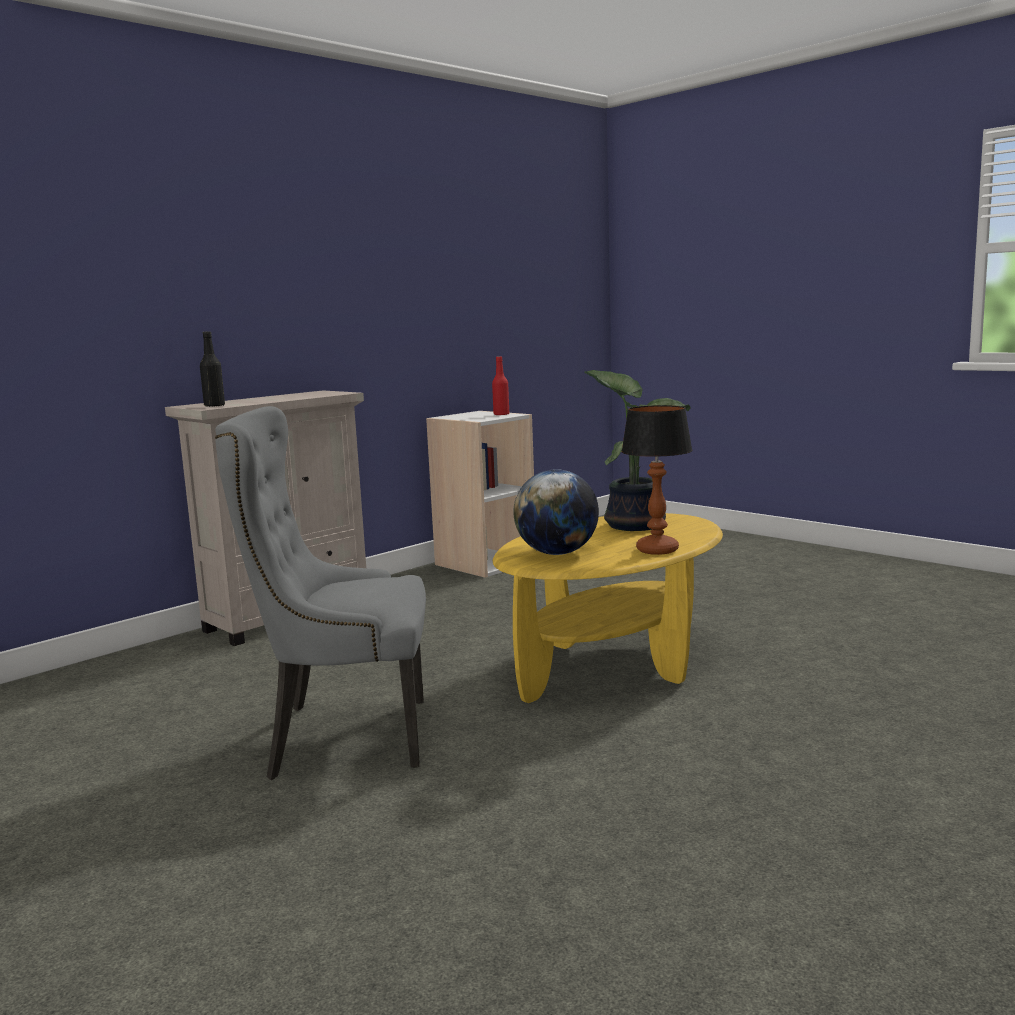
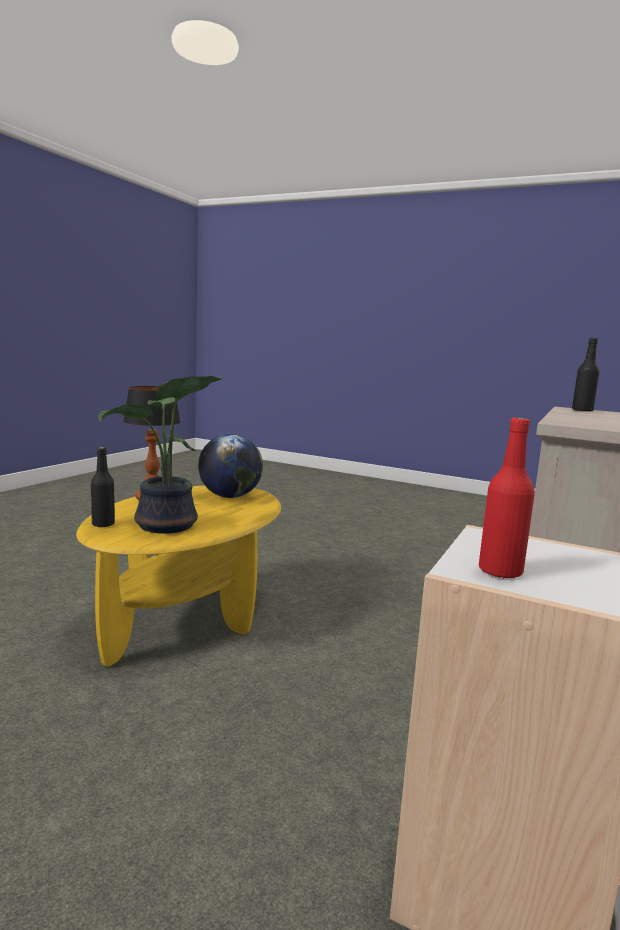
camera: 160 degrees right, 0 degrees up
grey chair [215,406,426,780] -> none
none -> black bottle [91,447,115,528]

